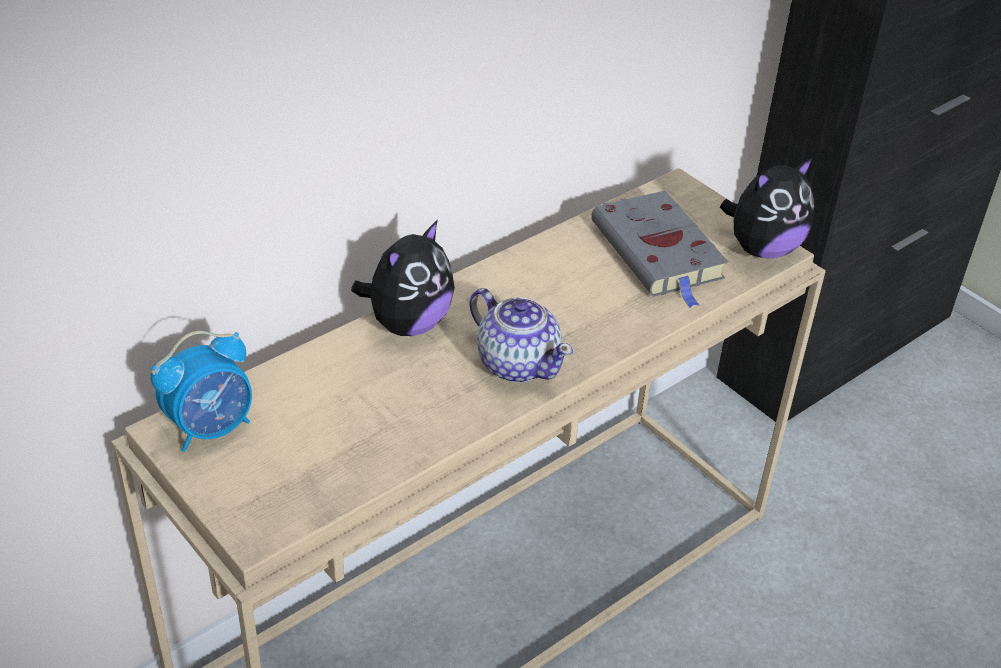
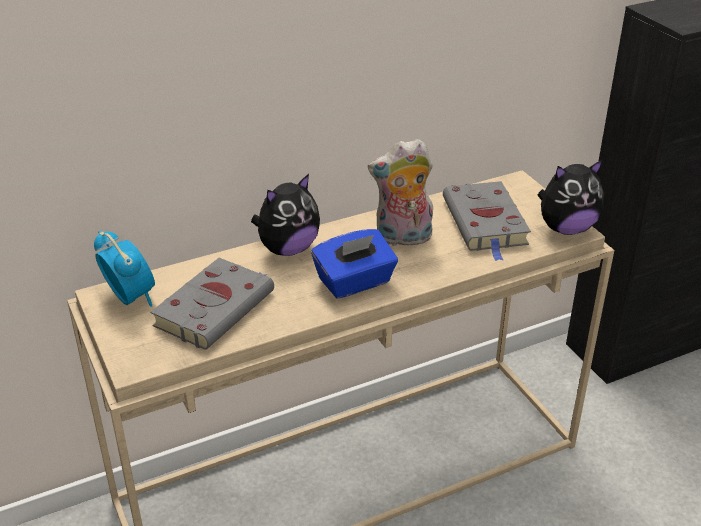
camera: 15 degrees right, 5 degrees down
alarm clock [150,331,252,452] -> alarm clock turned 105 degrees counterclockwise [94,231,155,307]
teapot [470,288,573,383] -> blue tissue box [311,229,398,299]
none -> grey book [150,258,274,350]
none -> plush toy [368,139,433,246]

